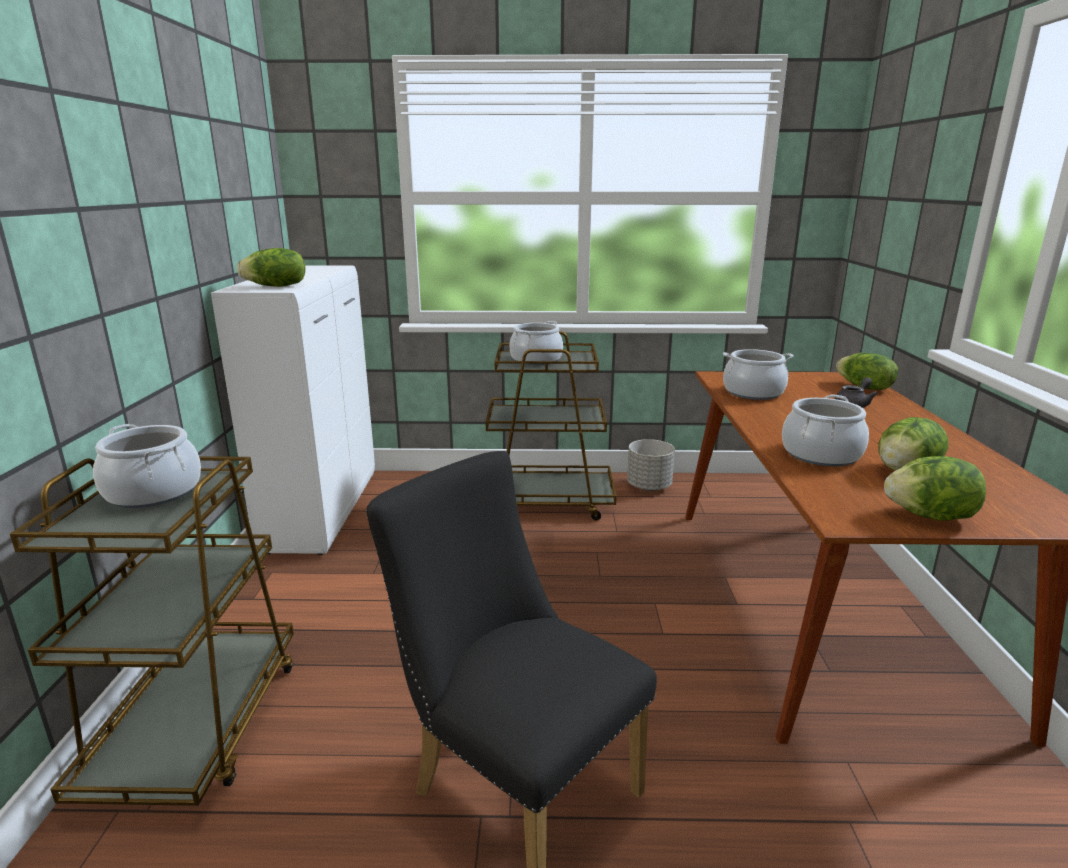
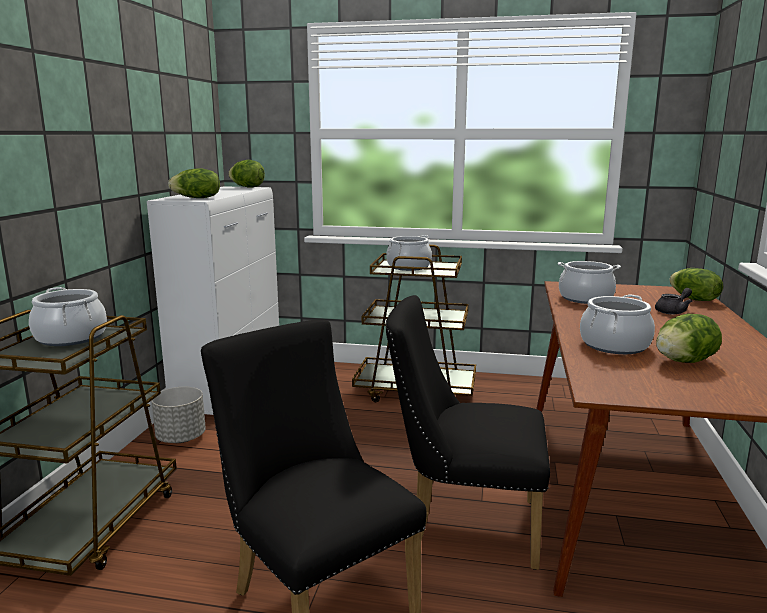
camera: 10 degrees right, 5 degrees down
grey planter [627,439,675,491] -> grey planter moved to [152,387,206,443]
lettuce [884,456,986,521] -> lettuce moved to [228,160,265,188]
none -> black chair [385,295,550,570]

